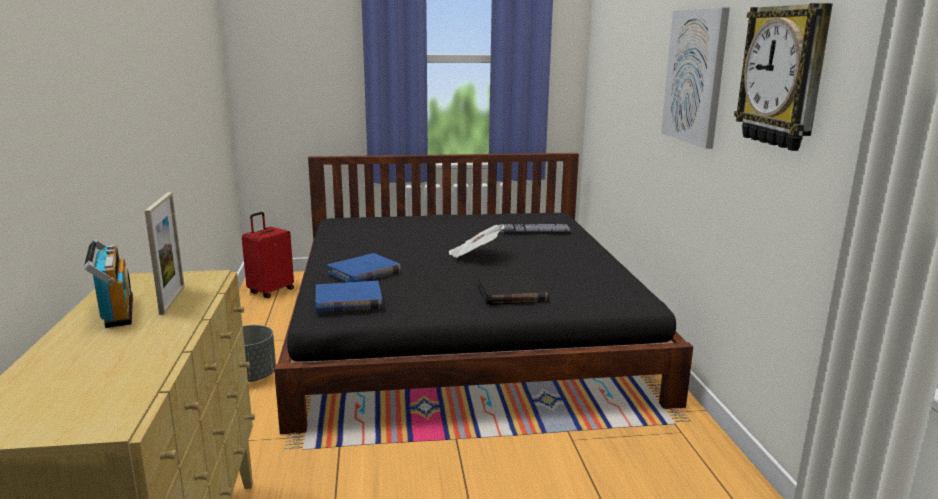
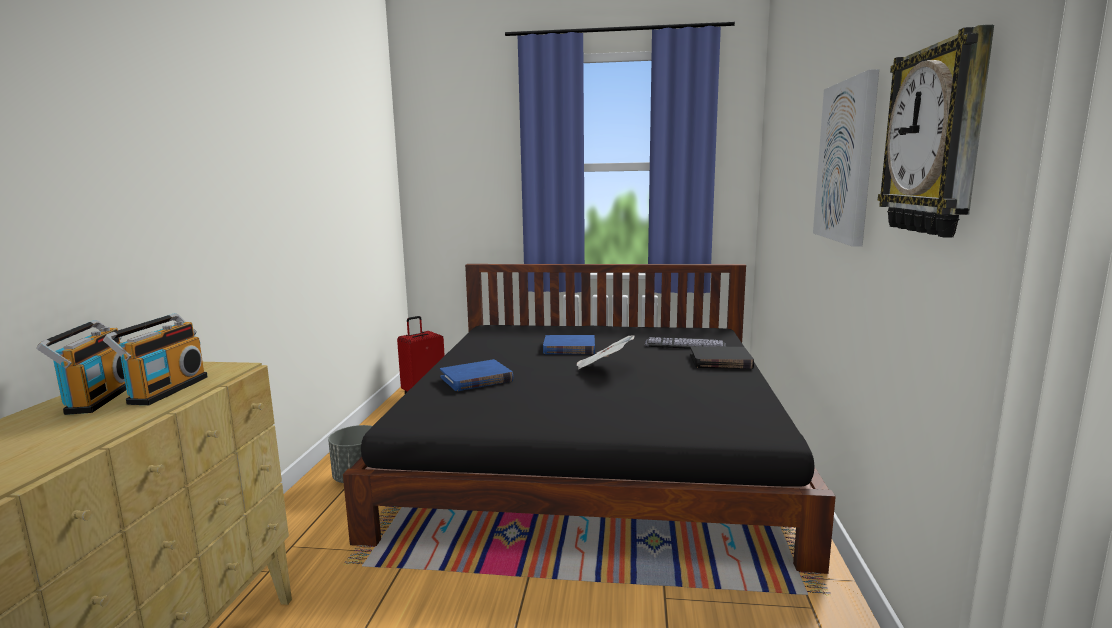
camera: 15 degrees right, 5 degrees down
picture frame [145,192,184,315] -> radio [103,313,208,405]
blue book [315,281,383,313] -> blue book moved to [543,335,595,354]
black book [478,275,549,305] -> black book moved to [690,346,754,369]

